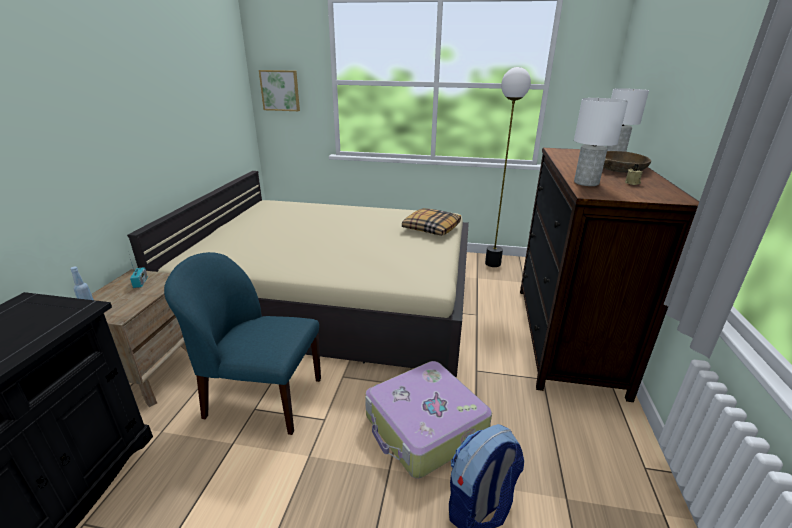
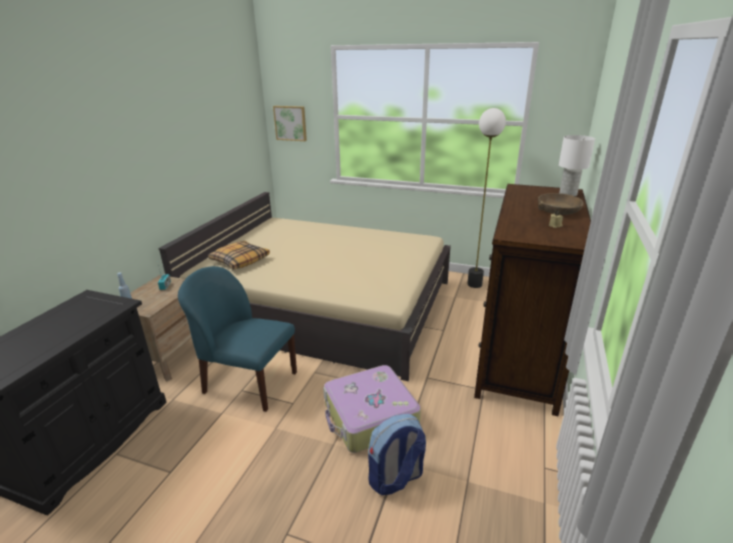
camera: 10 degrees right, 0 degrees up
pillow [402,208,461,236] -> pillow moved to [208,241,270,270]
white table lamp [574,98,628,186] -> none

